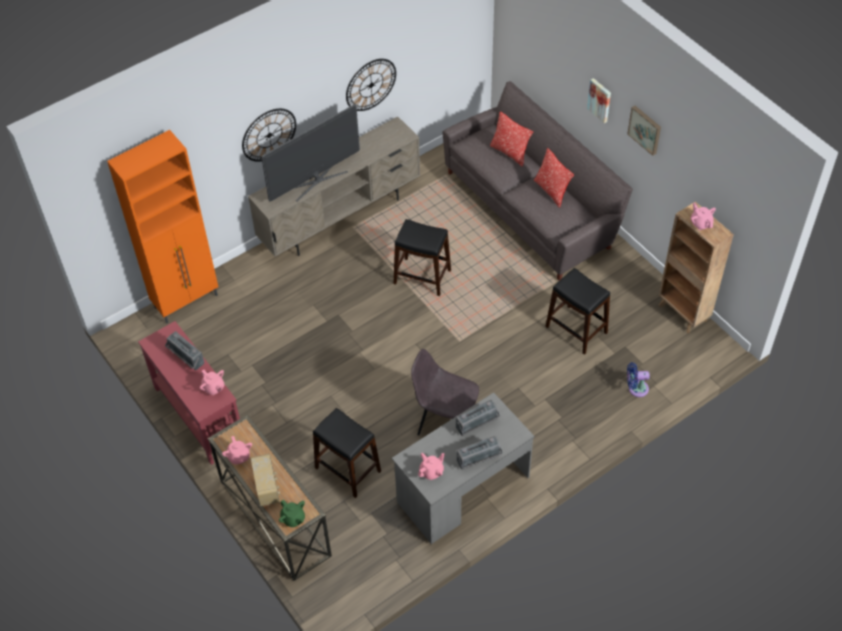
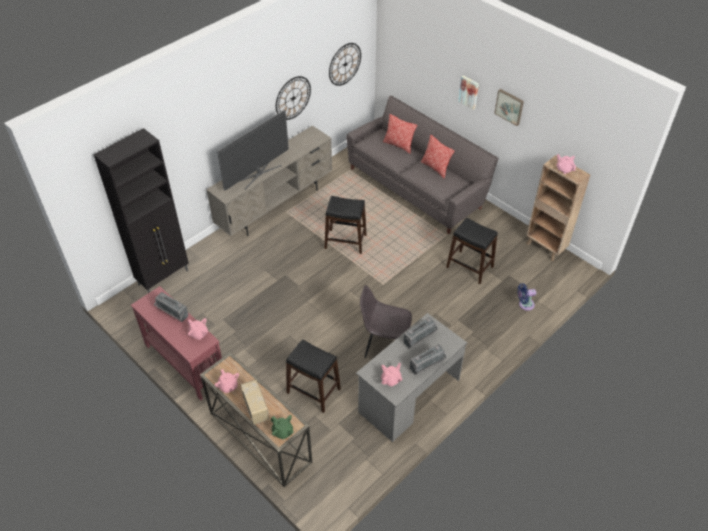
camera: 10 degrees left, 5 degrees down
orange cabinet [107,130,218,323] -> black cabinet [93,128,189,293]
wall clock [242,109,296,162] -> wall clock moved to [329,43,361,86]

